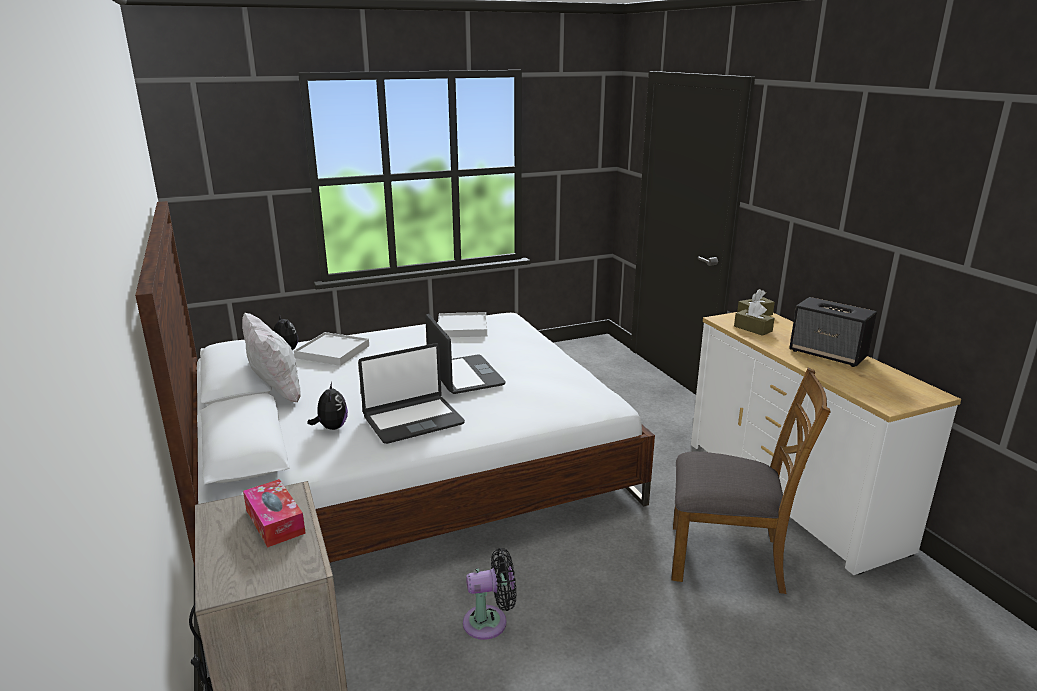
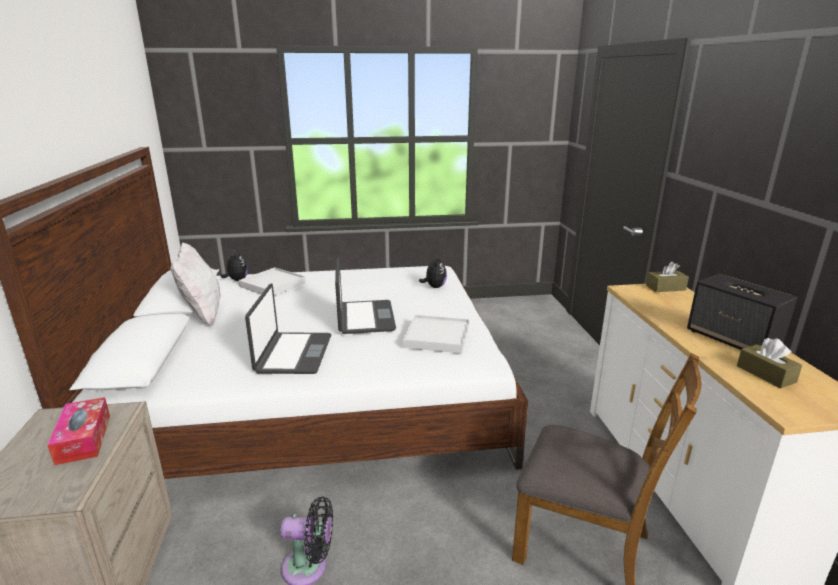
camera: 15 degrees right, 0 degrees up
plush toy [307,382,348,430] -> plush toy moved to [419,255,447,288]
laptop [358,343,465,444] -> laptop turned 75 degrees counterclockwise [245,284,331,374]
white tray [438,312,487,337] -> white tray moved to [403,315,469,353]
brown tissue box [734,302,775,336] -> brown tissue box moved to [737,338,802,388]

